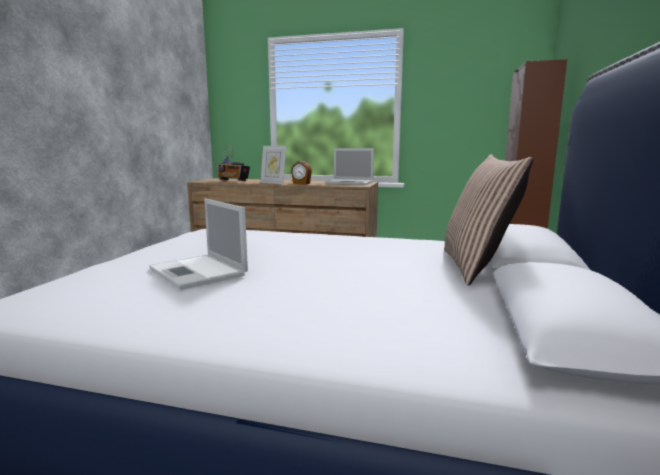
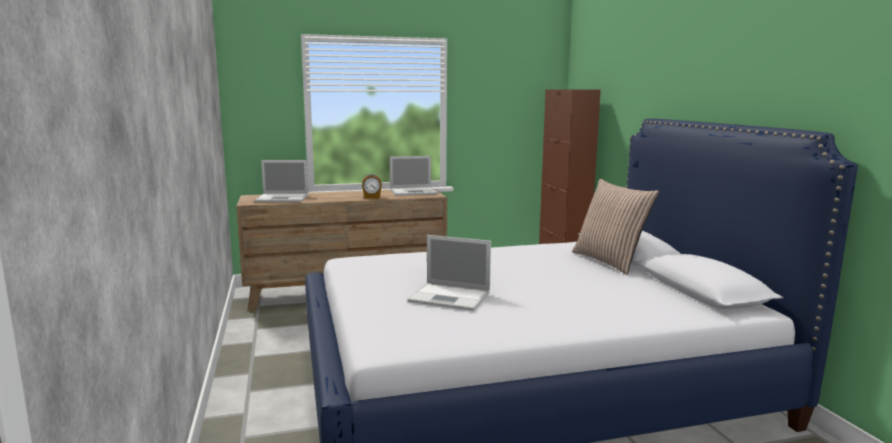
camera: 30 degrees left, 0 degrees up
radio [217,146,250,181] -> laptop [254,160,308,202]
picture frame [260,146,286,184] -> none

